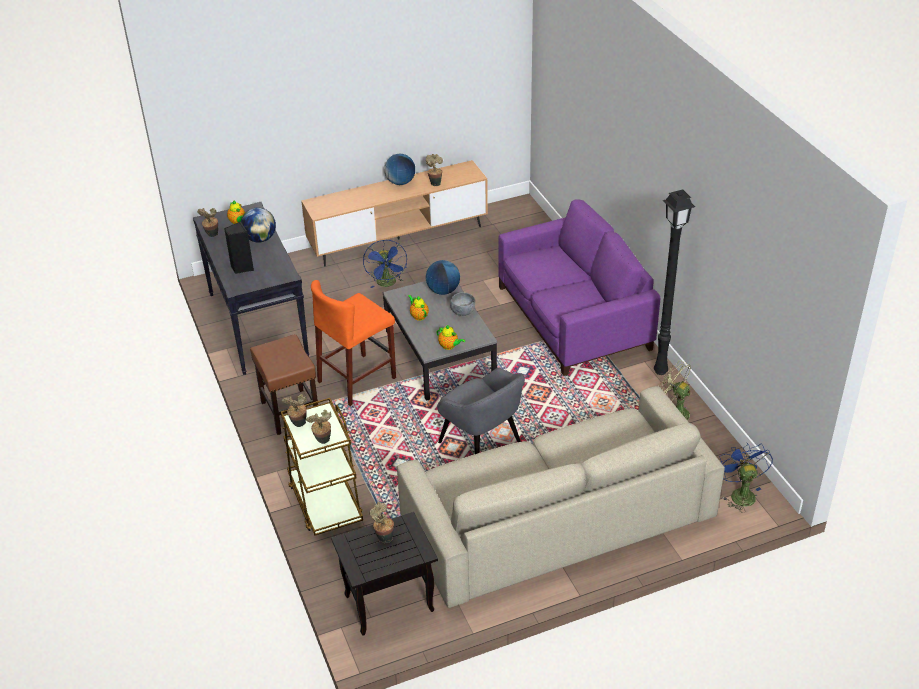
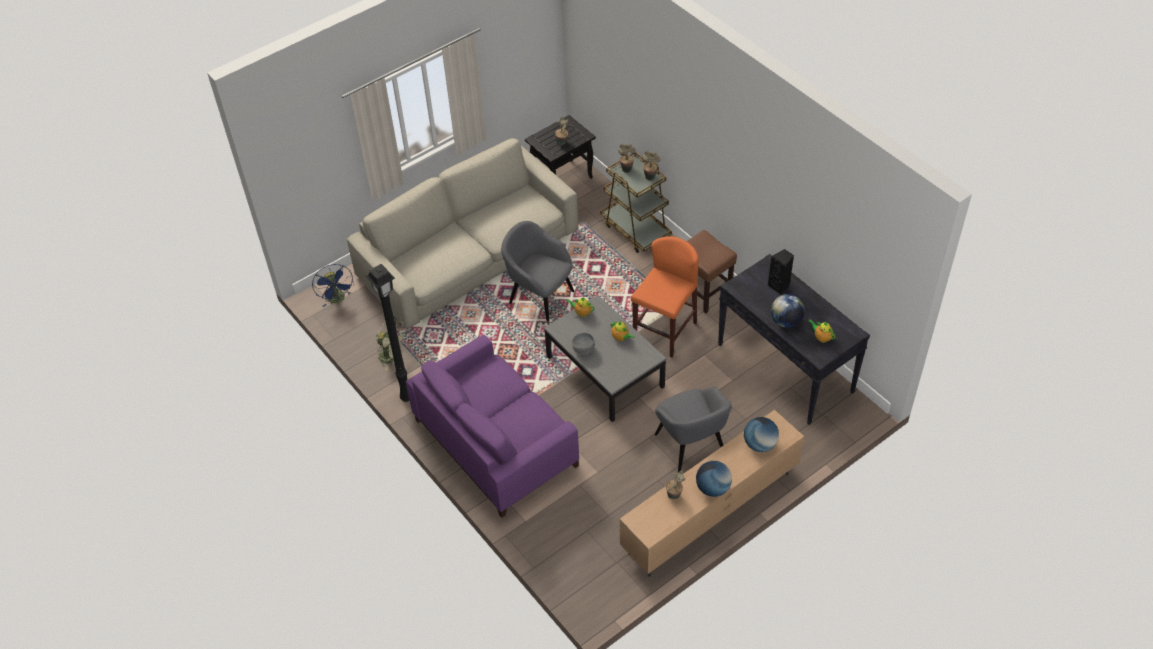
camera: 165 degrees right, 10 degrees up
potted plant [197,208,218,237] -> none
blue fan [363,240,407,288] -> grey armchair [655,386,732,472]
globe [426,260,460,295] -> globe moved to [744,417,779,452]

